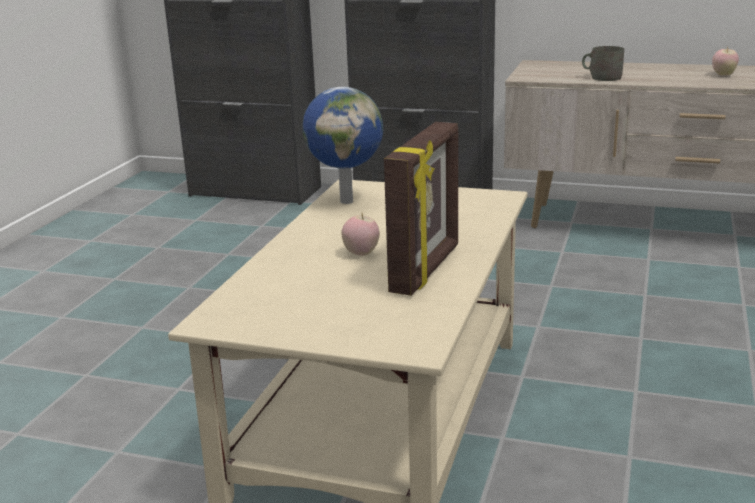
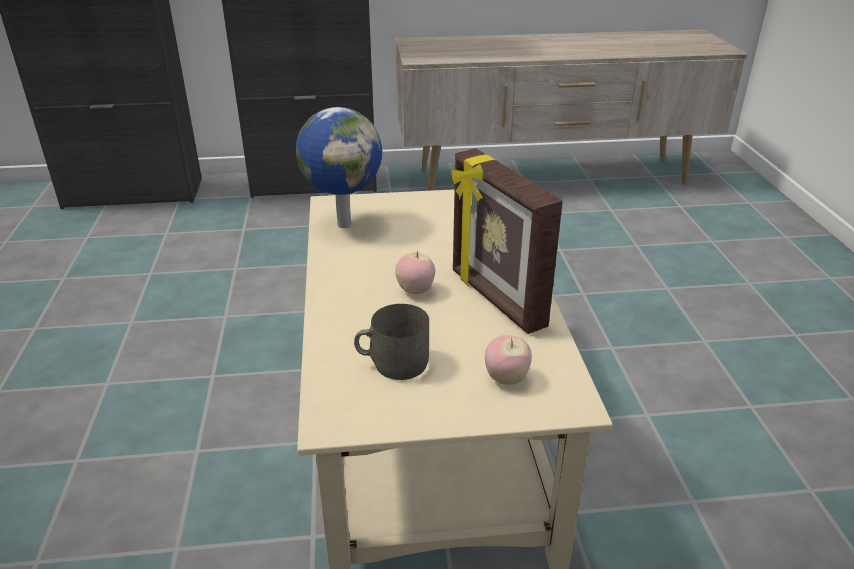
camera: 25 degrees left, 10 degrees up
picture frame [384,122,458,296] -> picture frame turned 150 degrees clockwise [451,148,563,334]
grey mug [582,46,624,81] -> grey mug moved to [354,304,429,380]
apple [712,47,739,75] -> apple moved to [485,335,532,385]

